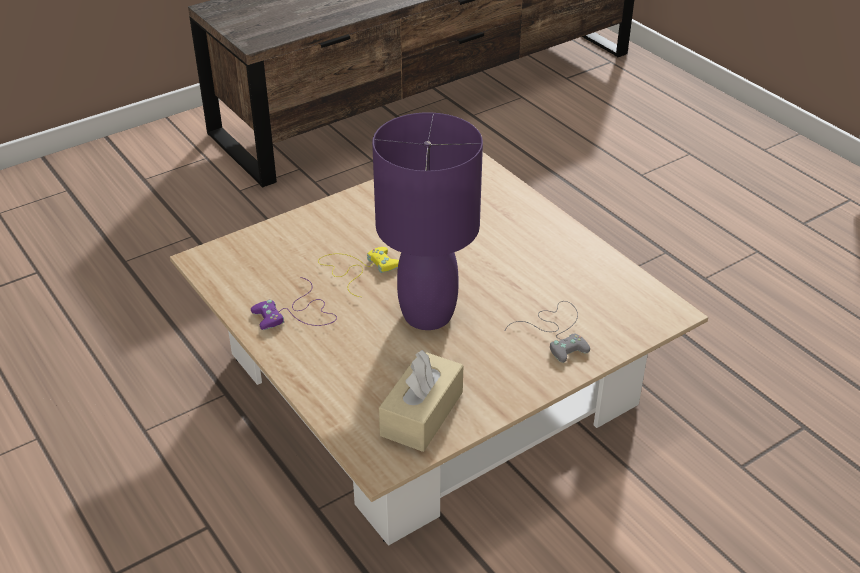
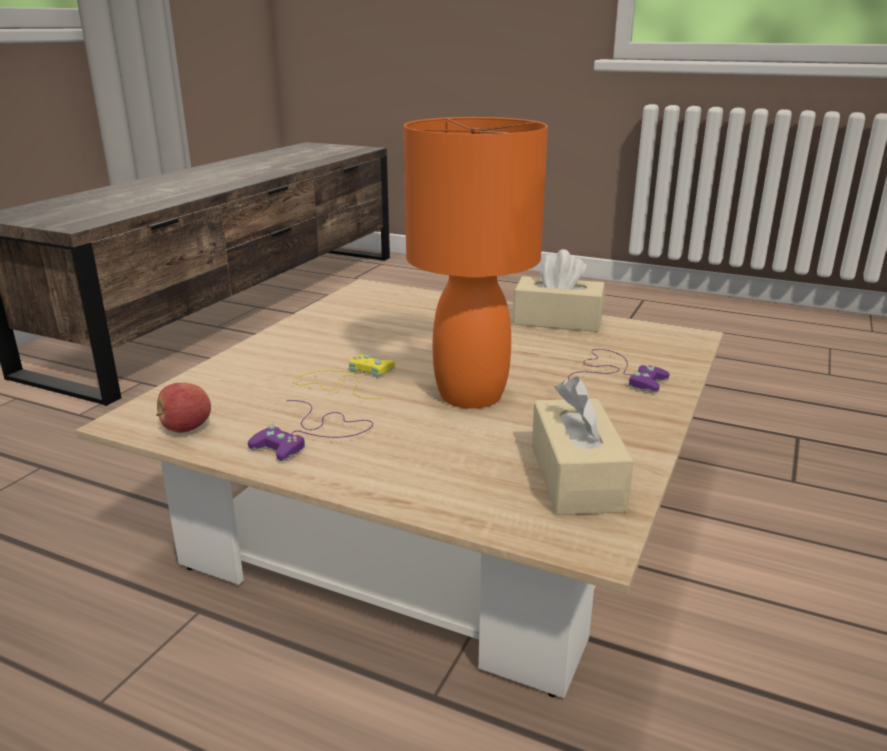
camera: 30 degrees left, 15 degrees down
purple table lamp [372,113,483,330] -> orange table lamp [404,117,548,409]
grey game controller [505,301,590,363] -> purple game controller [568,349,669,392]
none -> apple [156,383,211,433]
none -> beige tissue box [513,249,605,332]

